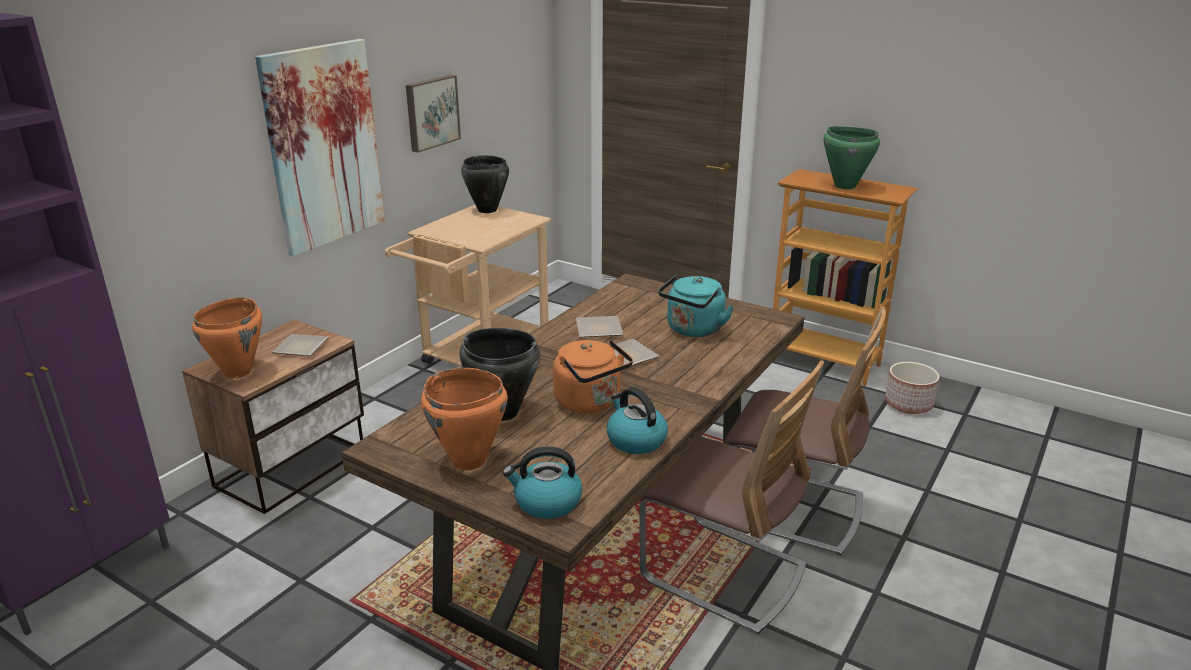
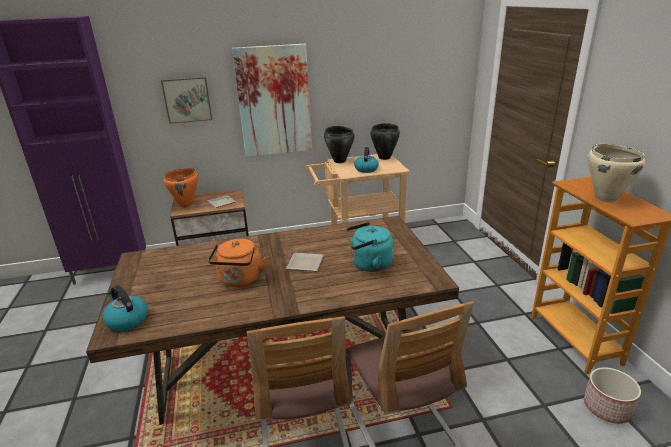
camera: 45 degrees right, 0 degrees up
picture [406,75,461,153] -> picture moved to [161,77,212,124]
orange cooking pot [421,368,508,470] -> none
black cooking pot [459,328,540,421] -> black cooking pot moved to [324,126,354,163]
plate [576,316,623,337] -> none
kettle [607,387,668,454] -> kettle moved to [354,147,379,173]
green cooking pot [824,126,880,189] -> beige cooking pot [588,144,645,203]

